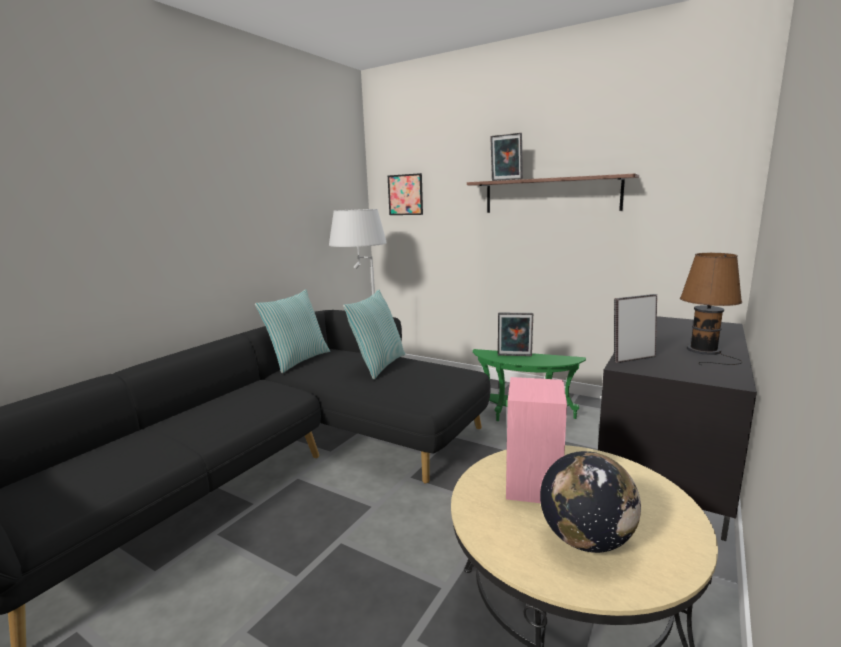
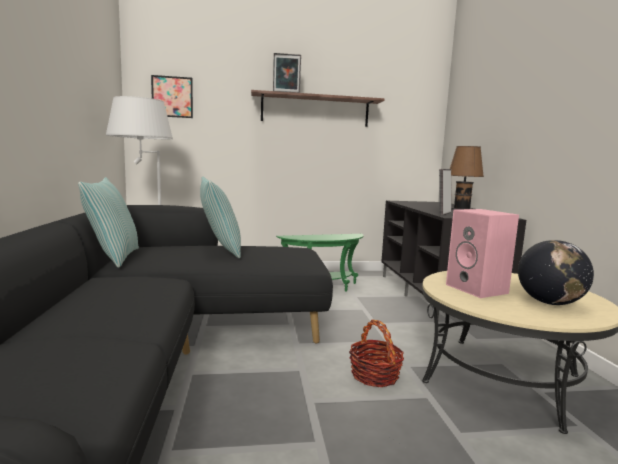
camera: 40 degrees left, 5 degrees down
picture frame [498,313,533,356] -> none
none -> basket [349,319,404,387]

